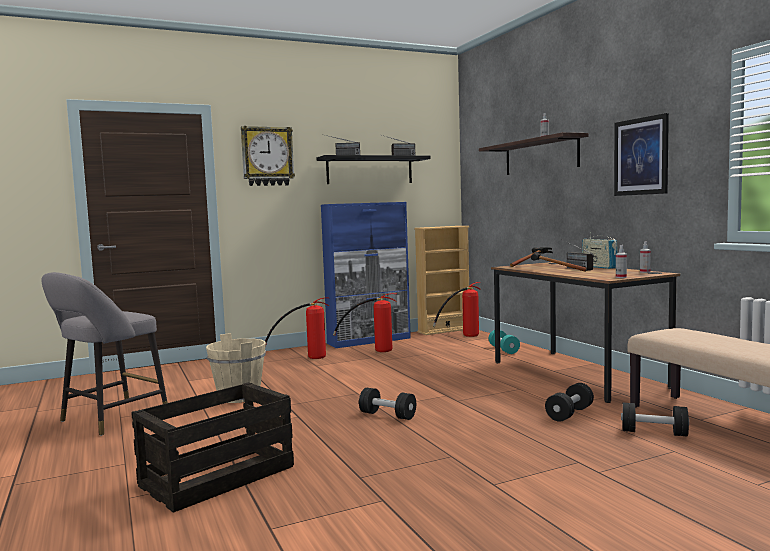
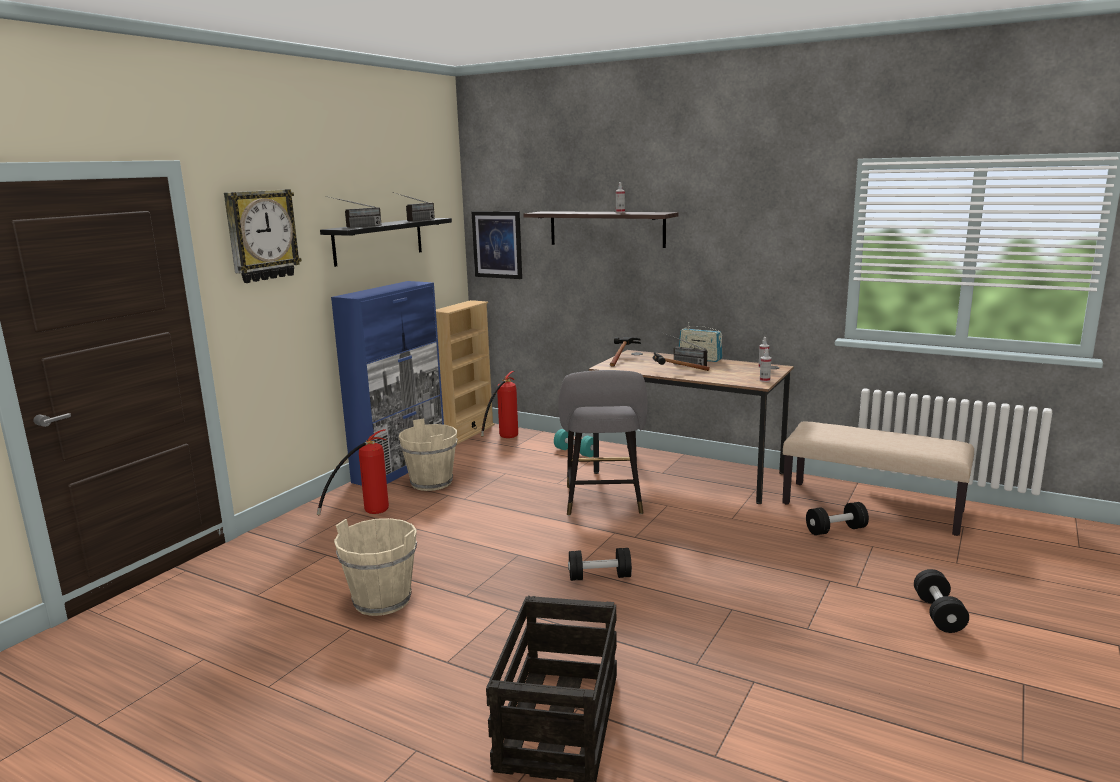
camera: 35 degrees left, 10 degrees up
grey stool [41,272,168,436] -> grey stool moved to [558,370,648,516]
fire extinguisher [333,293,396,352] -> beige bucket [399,418,457,491]
black dumbbell [545,383,594,422] -> black dumbbell moved to [914,569,969,633]
picture [614,113,669,196] -> picture moved to [471,211,522,279]

